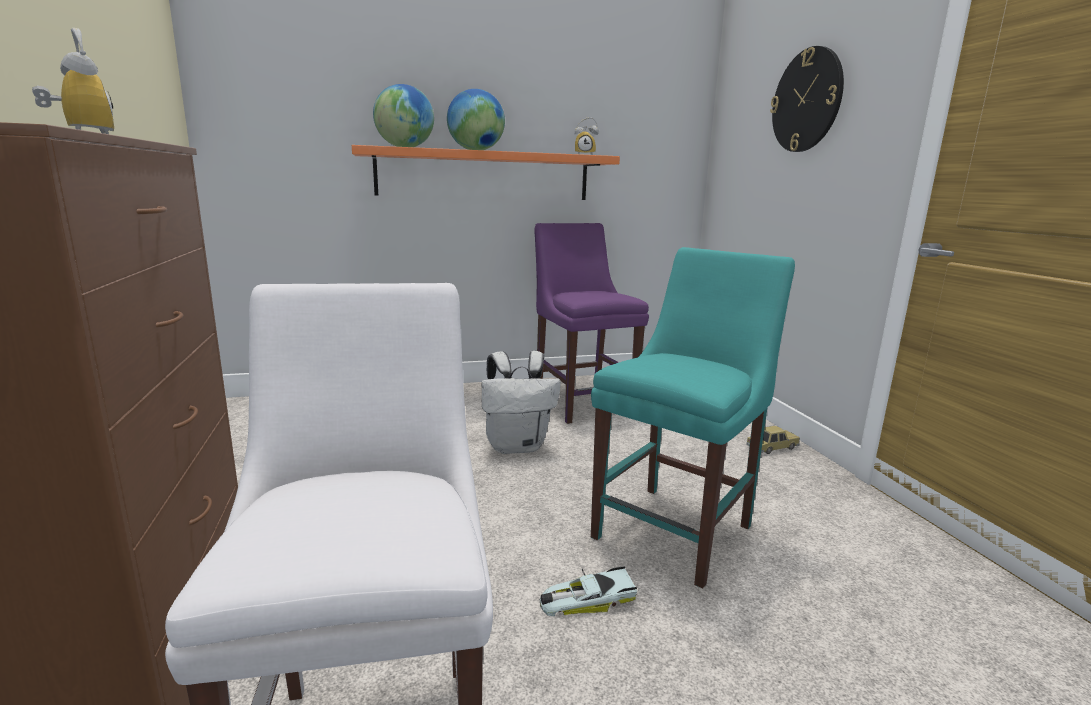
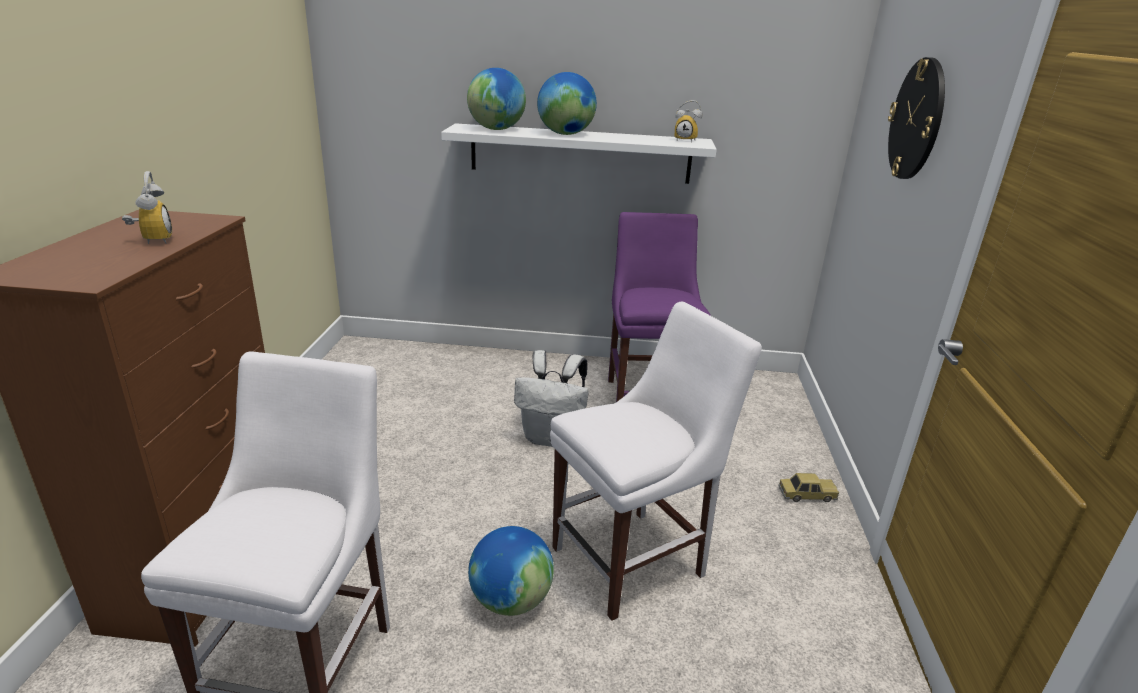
camera: 20 degrees right, 10 degrees up
orange shelf [352,145,620,200] -> white shelf [441,123,717,184]
toy car [540,566,638,616] -> globe [468,526,554,616]
turquoise chair [591,247,795,589] -> white chair [550,302,762,621]

